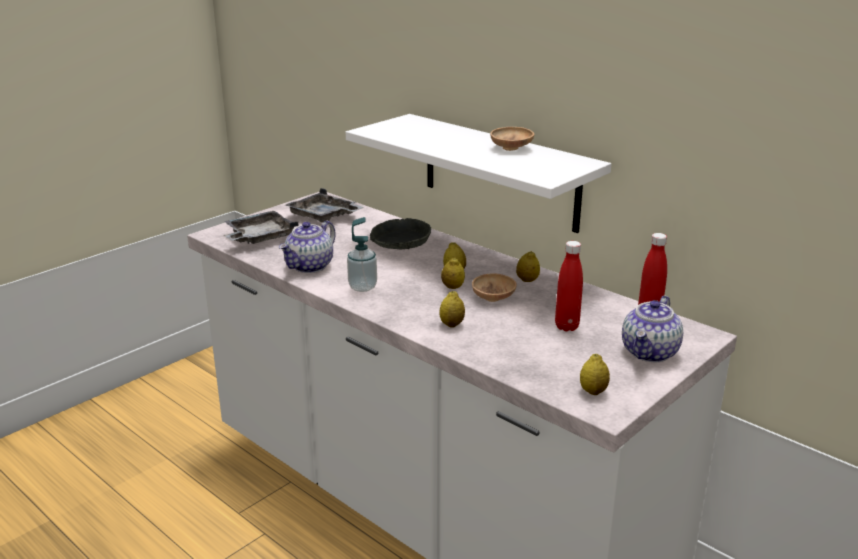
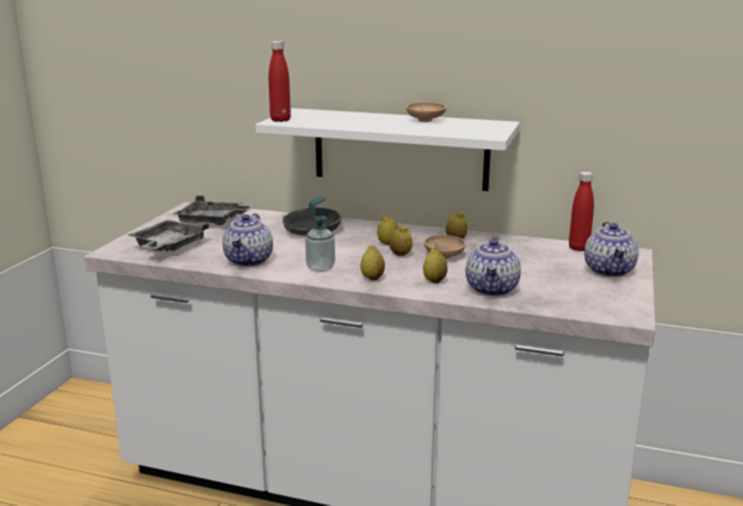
camera: 25 degrees left, 5 degrees down
red bottle [555,241,583,331] -> red bottle moved to [269,41,291,122]
lemon [580,354,610,395] -> lemon moved to [360,246,385,280]
none -> teapot [466,237,521,296]

